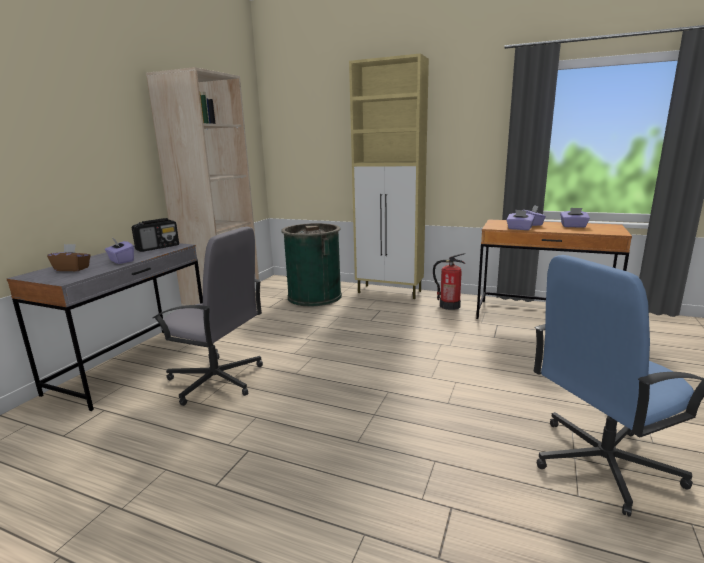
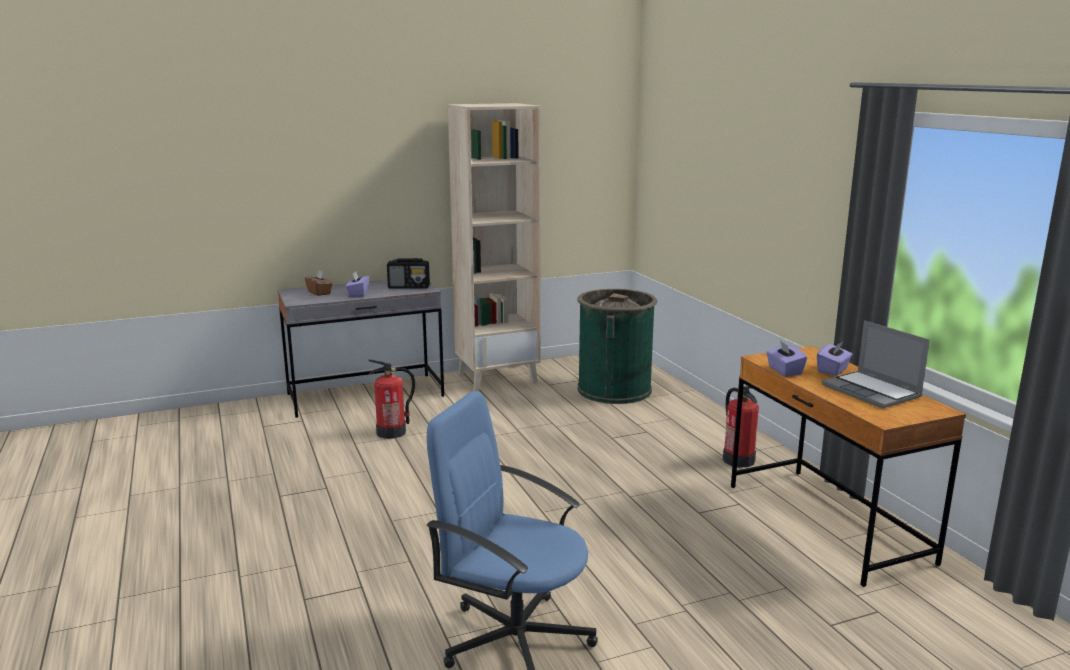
camera: 45 degrees right, 0 degrees up
grey office chair [153,227,263,406] -> fire extinguisher [369,360,415,439]
beige cabinet [349,53,429,299] -> none
purple tissue box [560,208,590,228] -> laptop [822,320,930,409]

